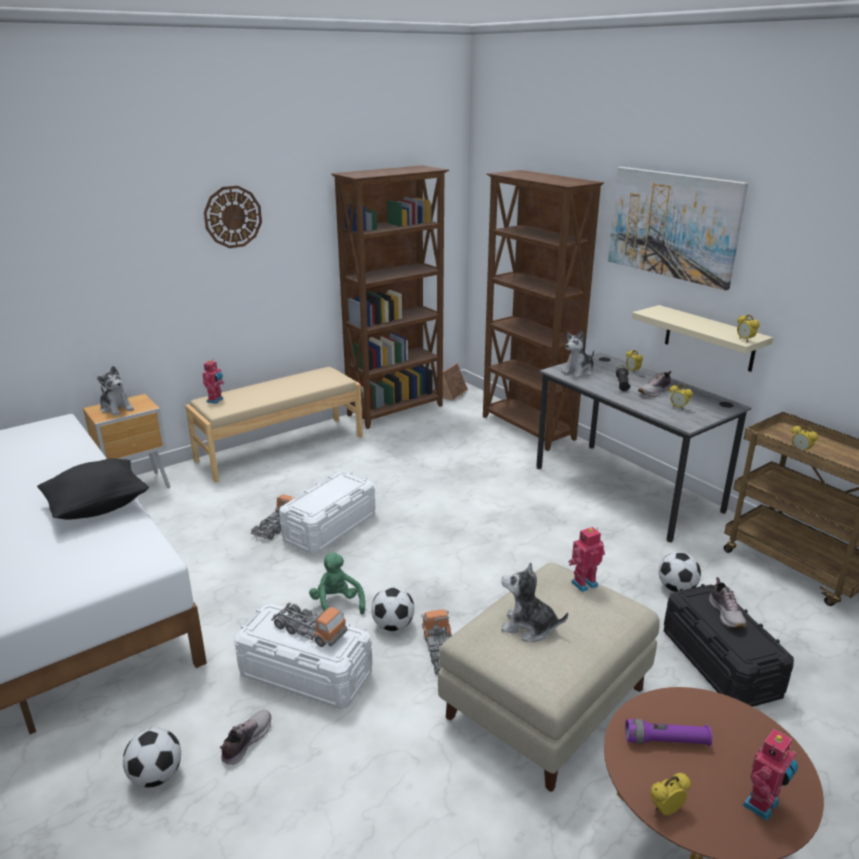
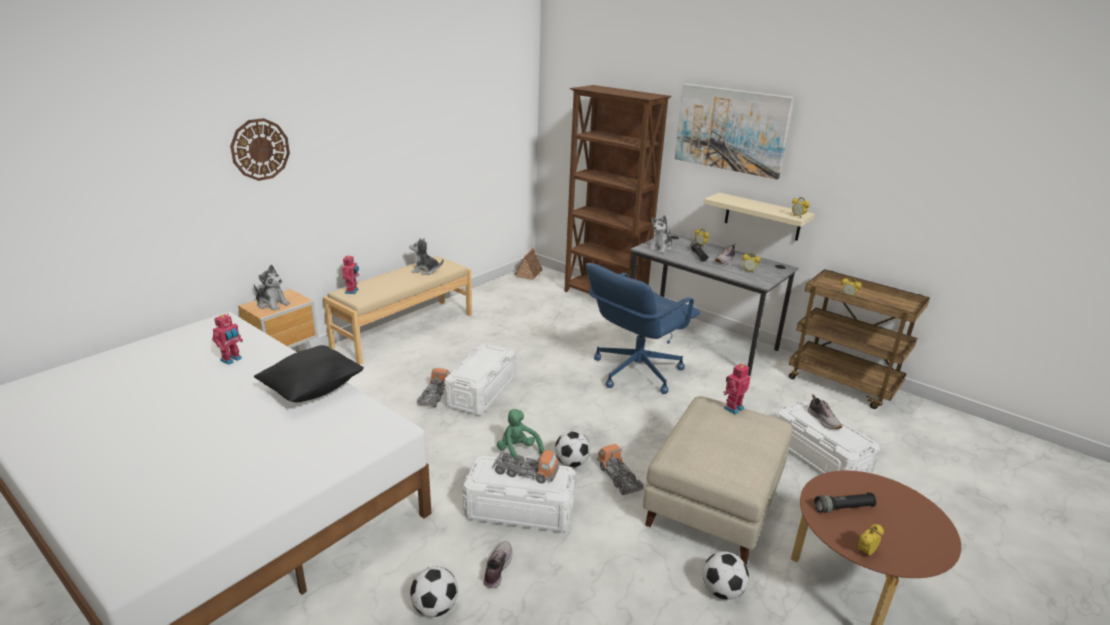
camera: 15 degrees left, 0 degrees up
wall clock [204,186,262,248] -> wall clock moved to [230,118,290,181]
brown bookcase [331,165,449,429] -> none
plush toy [501,563,568,641] -> plush toy moved to [410,238,443,275]
purple flashlight [625,719,712,746] -> black flashlight [814,492,876,513]
football [659,552,701,592] -> football moved to [703,551,749,600]
black storage box [664,584,794,707] -> white storage box [777,401,880,474]
toy robot [742,729,798,821] -> toy robot moved to [212,313,243,365]
none -> blue office chair [586,263,700,394]

